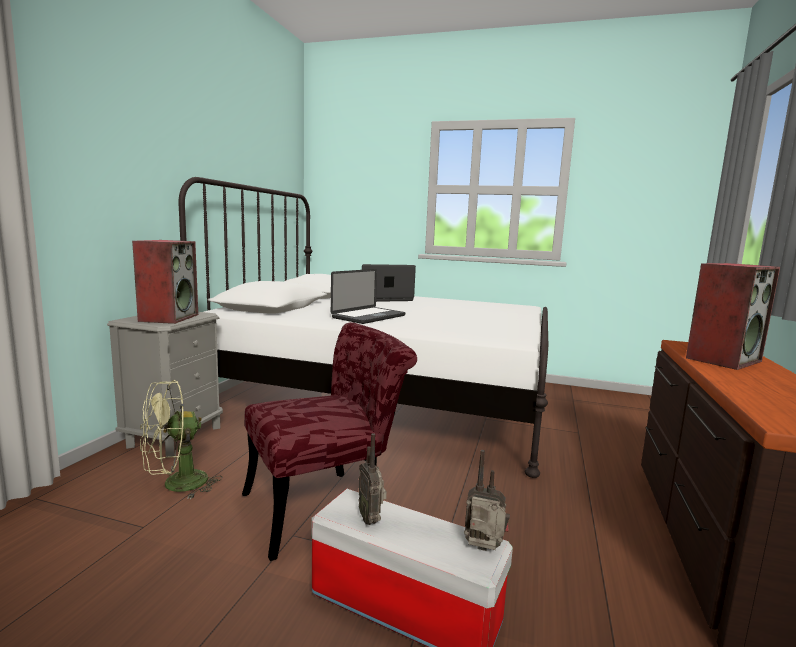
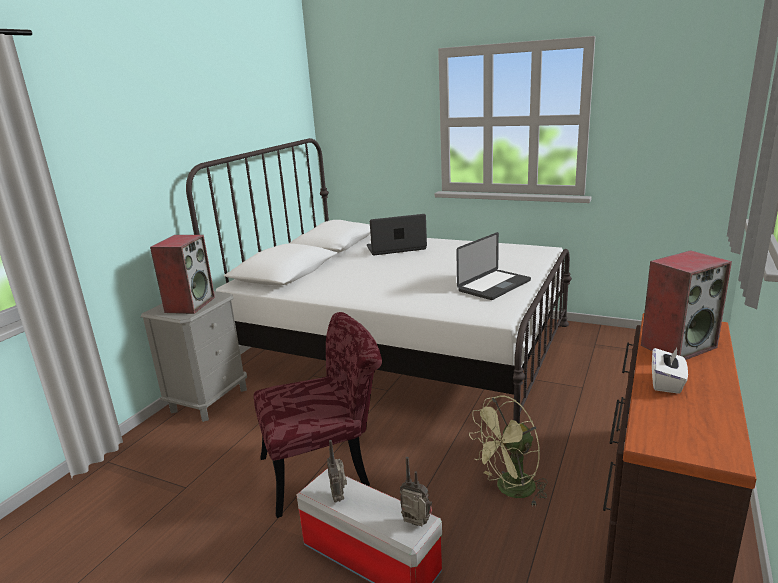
camera: 10 degrees right, 10 degrees up
green fan [140,380,223,499] -> green fan moved to [469,396,548,507]
laptop [331,269,405,324] -> laptop moved to [456,232,531,300]
none -> white tissue box [652,346,688,394]

